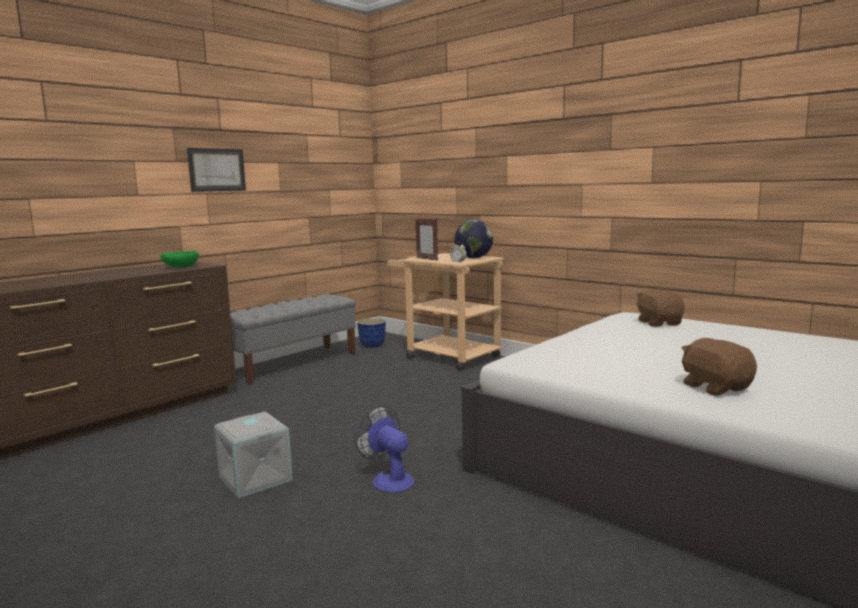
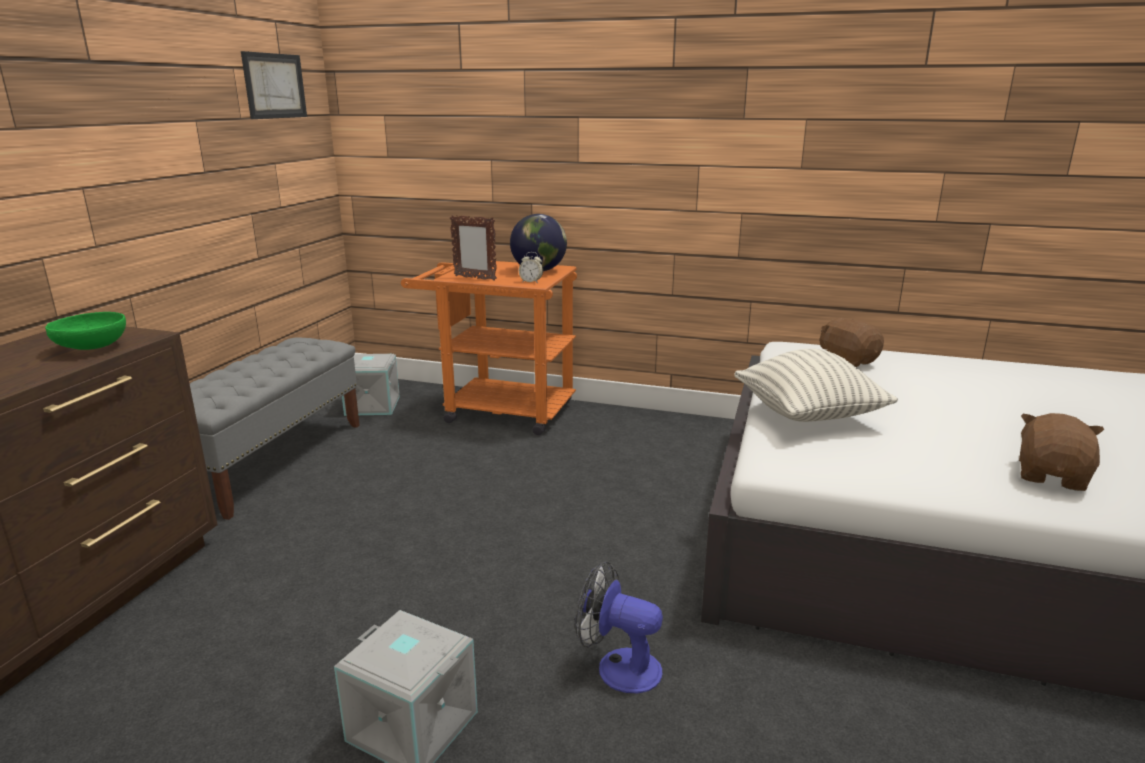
camera: 25 degrees left, 10 degrees up
picture [187,148,246,192] -> picture moved to [241,51,307,119]
planter [357,318,386,348] -> grey storage box [342,354,400,416]
beige cart [387,253,504,371] -> orange cart [401,261,577,435]
brown plush toy [681,338,757,396] -> brown plush toy turned 75 degrees clockwise [1019,413,1104,491]
none -> pillow [734,349,898,422]

